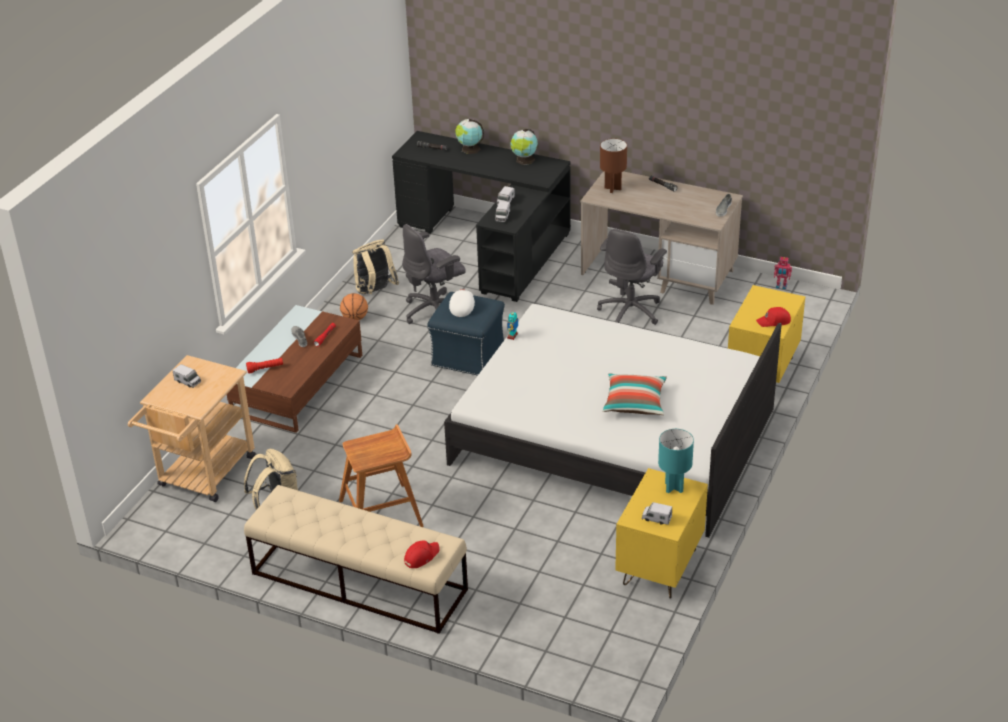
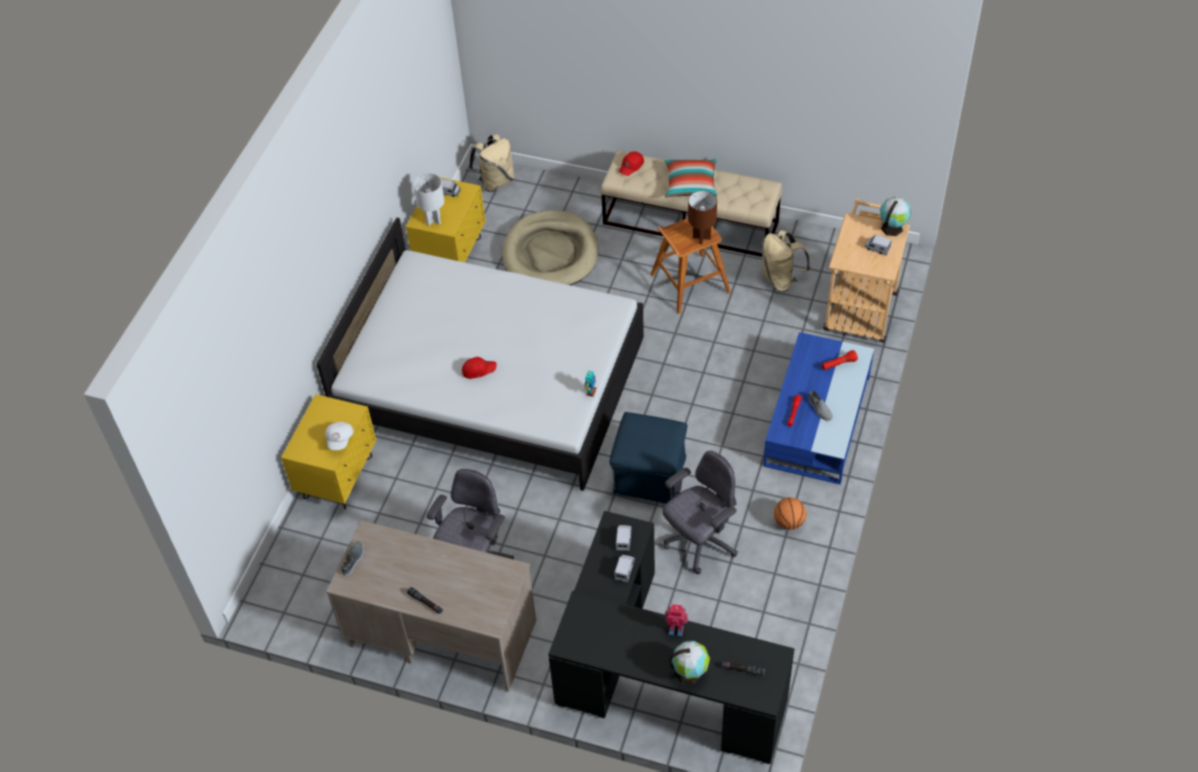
camera: 175 degrees right, 15 degrees up
brown coffee table [227,305,362,433] -> blue coffee table [763,332,874,484]
beige backpack [352,240,399,294] -> beige backpack moved to [469,134,514,192]
white cap [449,289,475,317] -> white cap moved to [325,422,354,450]
globe [510,129,538,165] -> globe moved to [880,197,911,236]
brown table lamp [600,138,627,193] -> brown table lamp moved to [688,190,717,244]
pillow [603,373,667,415] -> pillow moved to [664,159,717,197]
turquoise table lamp [658,429,694,493] -> white table lamp [413,173,444,226]
red cap [756,307,791,327] -> red cap moved to [462,357,497,379]
toy robot [774,257,792,290] -> toy robot moved to [665,604,688,636]
none -> beige dog bed [502,210,598,285]

